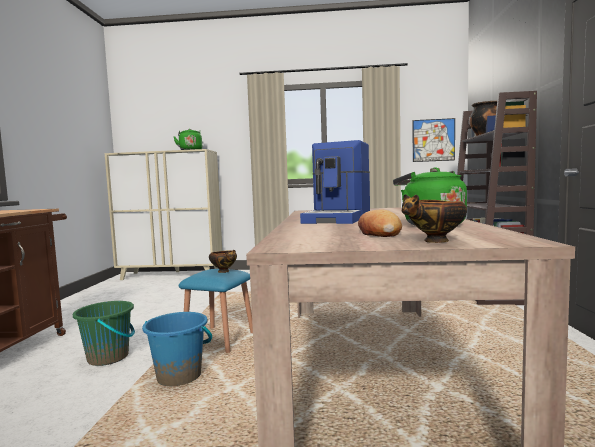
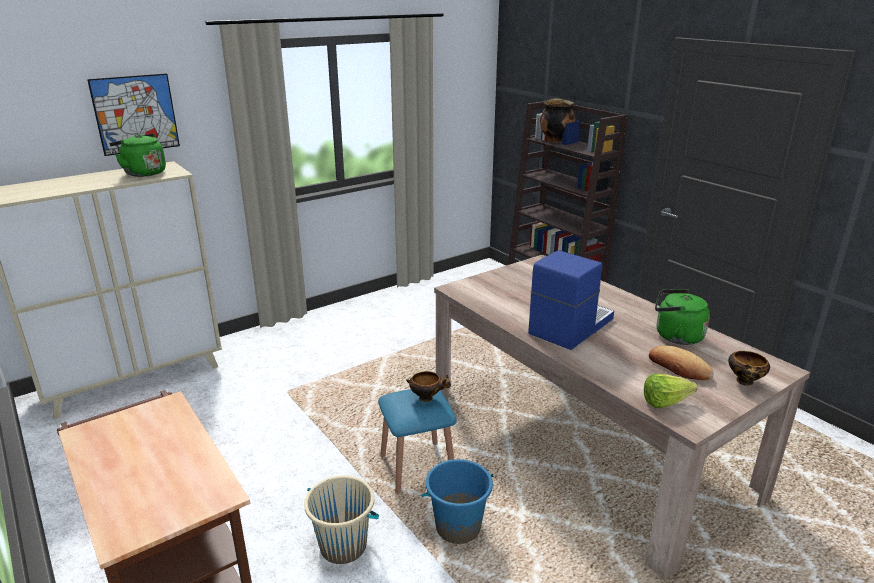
camera: 40 degrees left, 20 degrees up
green bucket [73,301,135,366] -> beige bucket [304,476,379,564]
coffee machine [300,140,370,224] -> coffee machine turned 120 degrees counterclockwise [528,250,614,350]
picture [412,118,455,162] -> picture moved to [87,73,180,156]
none -> lettuce [644,374,697,408]

